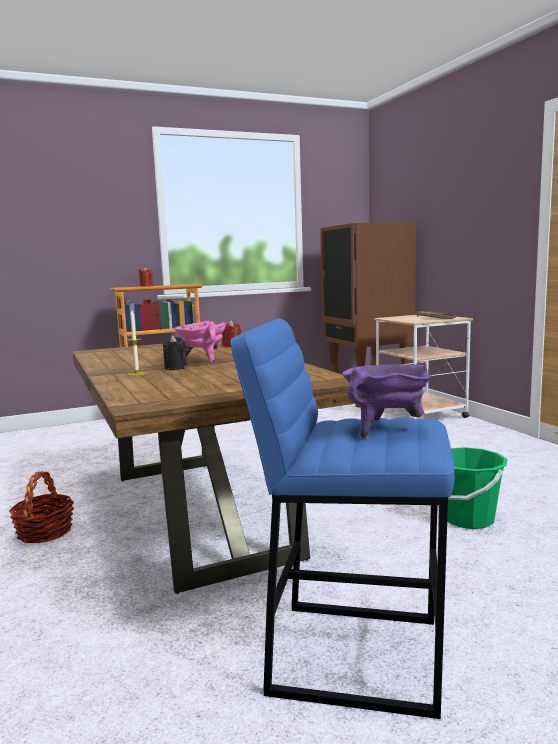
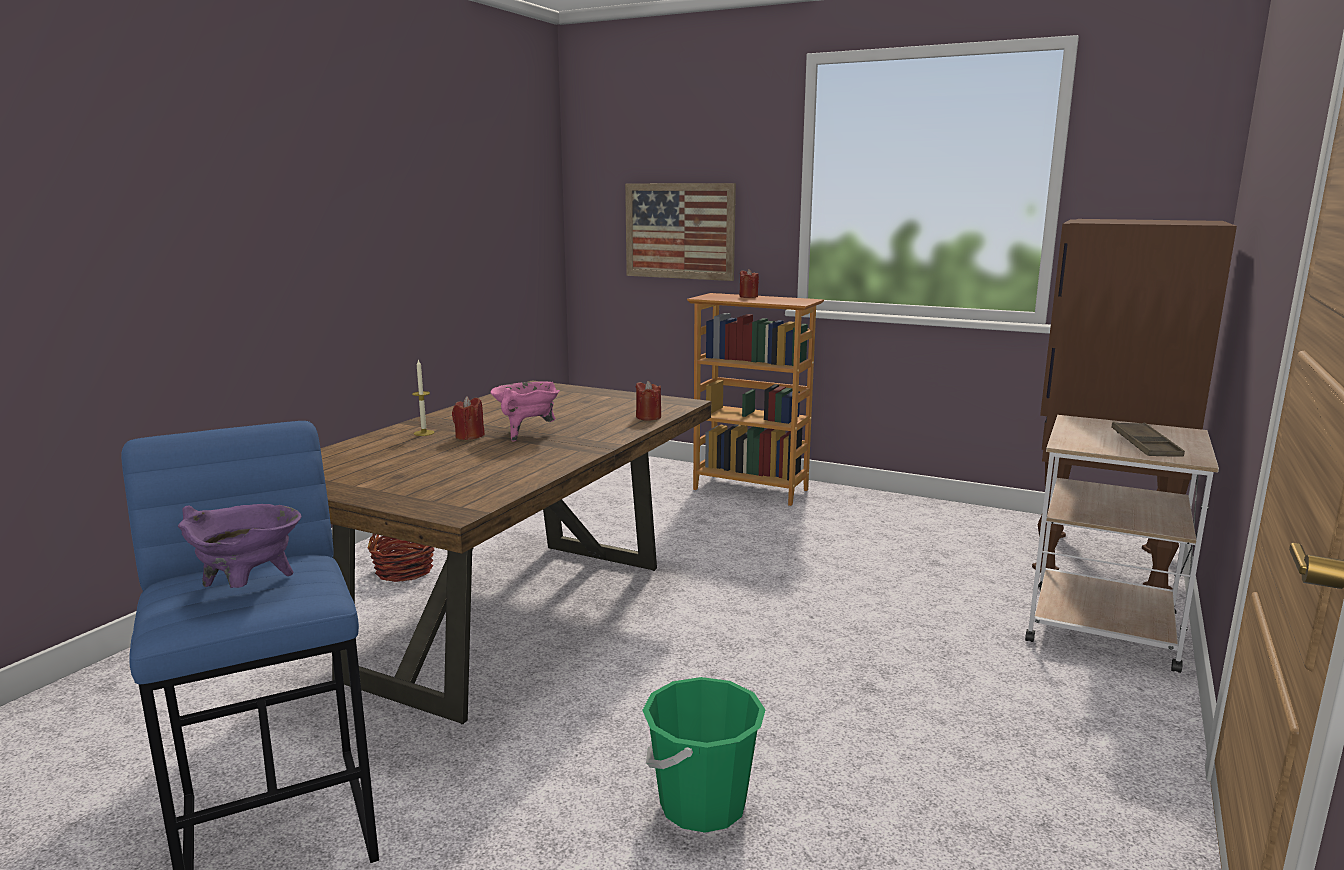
camera: 50 degrees right, 5 degrees up
black candle [162,336,187,370] -> red candle [452,396,485,440]
none -> picture [625,183,736,281]

